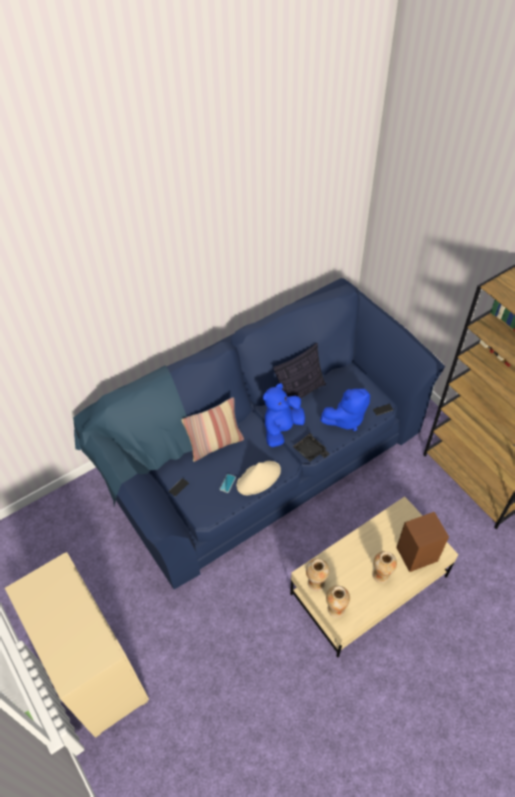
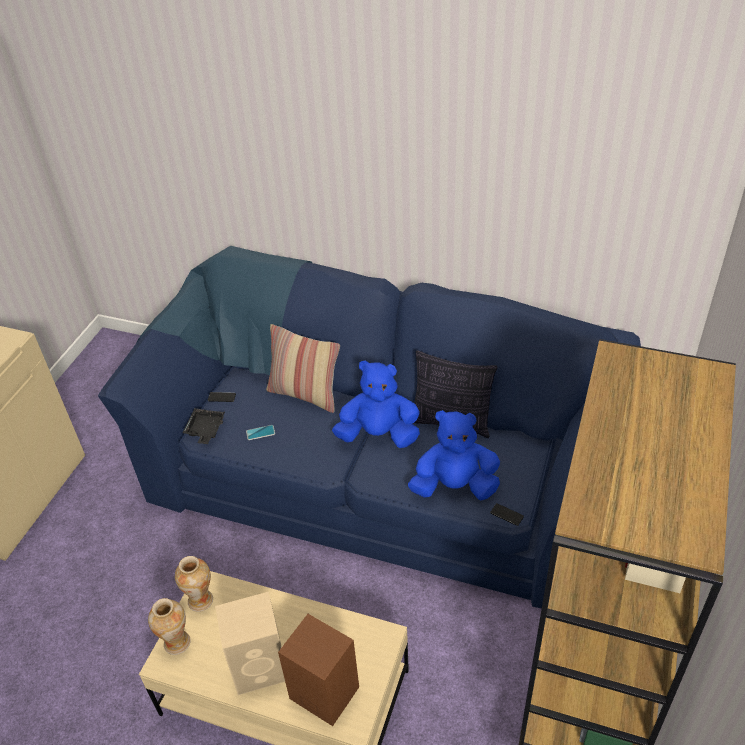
camera: 55 degrees right, 10 degrees down
beige hat [236,461,281,495] -> none
black tray [293,433,329,462] -> black tray moved to [182,408,225,444]
blue plush toy [320,388,370,431] -> blue plush toy turned 150 degrees clockwise [408,410,500,500]
vase [372,551,397,583] -> beige speaker [215,592,285,695]

